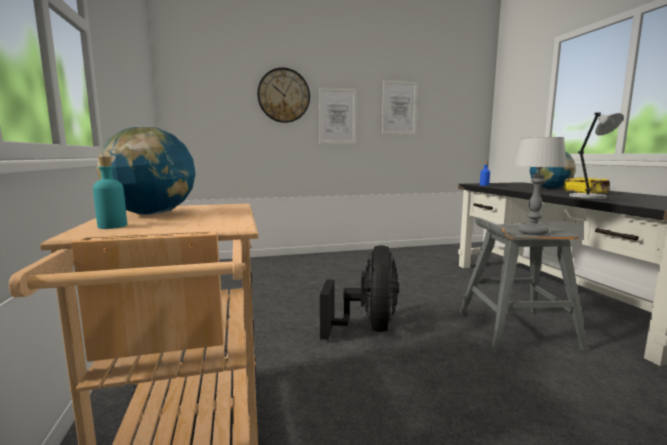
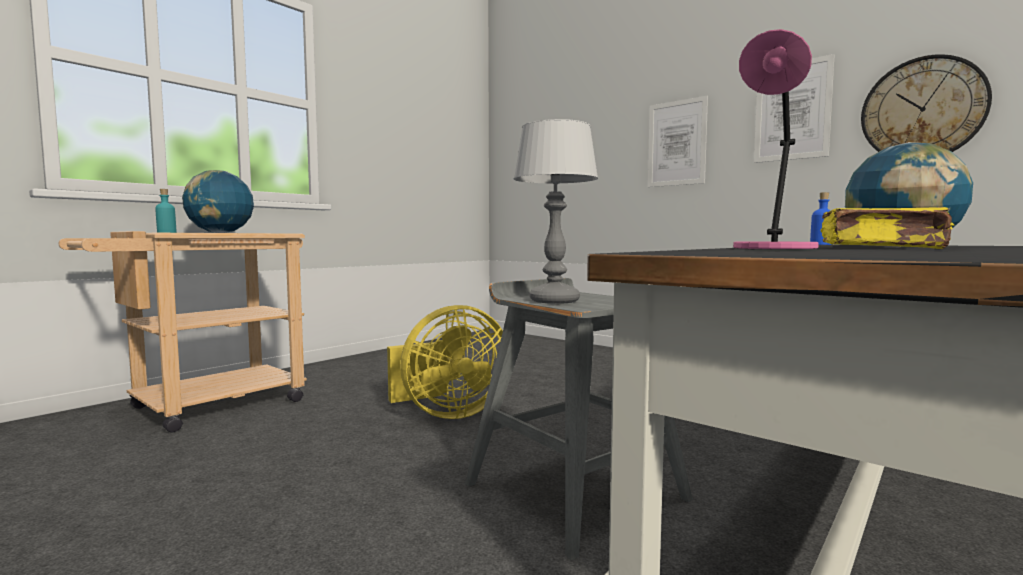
camera: 55 degrees right, 5 degrees down
wall clock [257,67,310,123] -> wall clock moved to [861,54,992,152]
black fan [320,245,399,340] -> yellow fan [387,305,503,419]
grey table lamp [569,112,624,199] -> pink table lamp [733,29,819,249]

